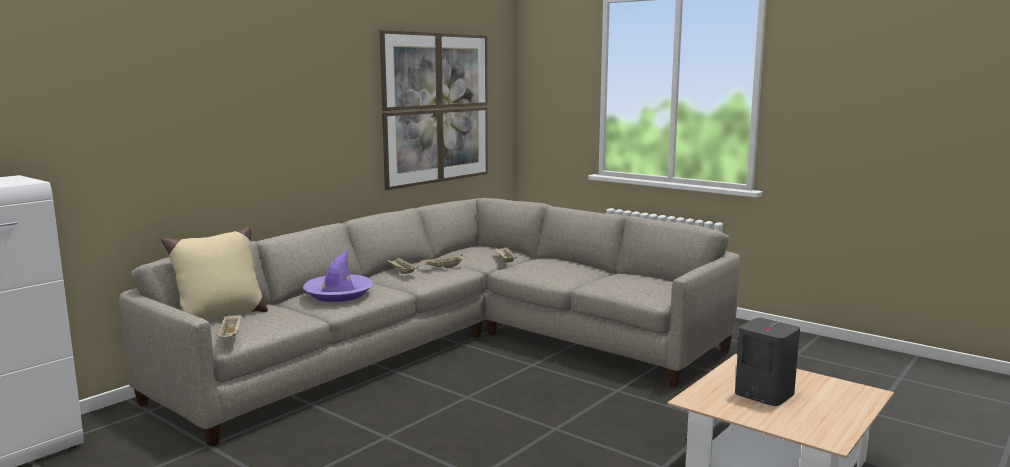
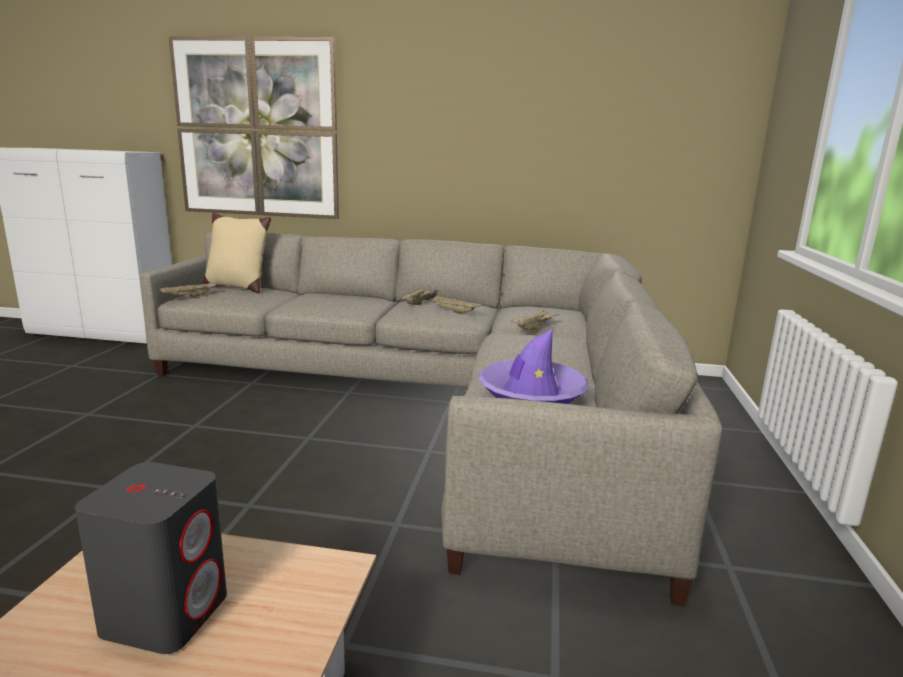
camera: 60 degrees right, 5 degrees up
purple hat [303,250,373,302] -> purple hat moved to [478,329,589,404]
picture [380,30,488,190] -> picture moved to [169,36,339,219]

